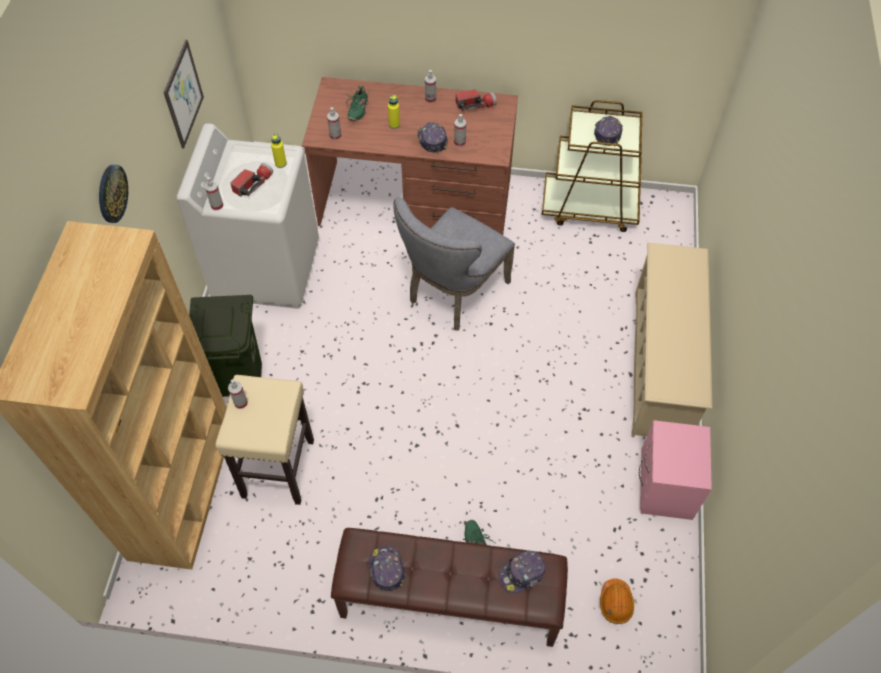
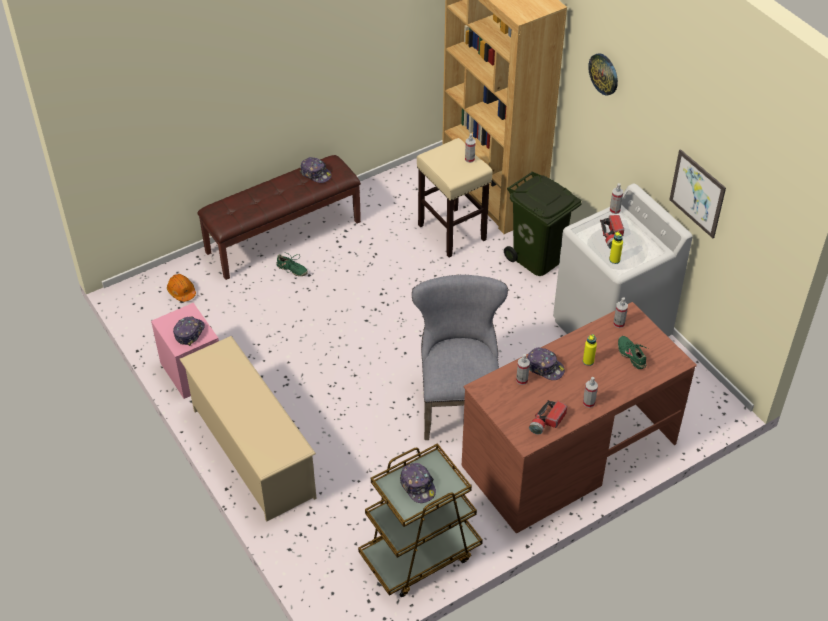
camera: 140 degrees right, 10 degrees down
cap [499,551,545,593] -> cap moved to [173,316,205,346]

